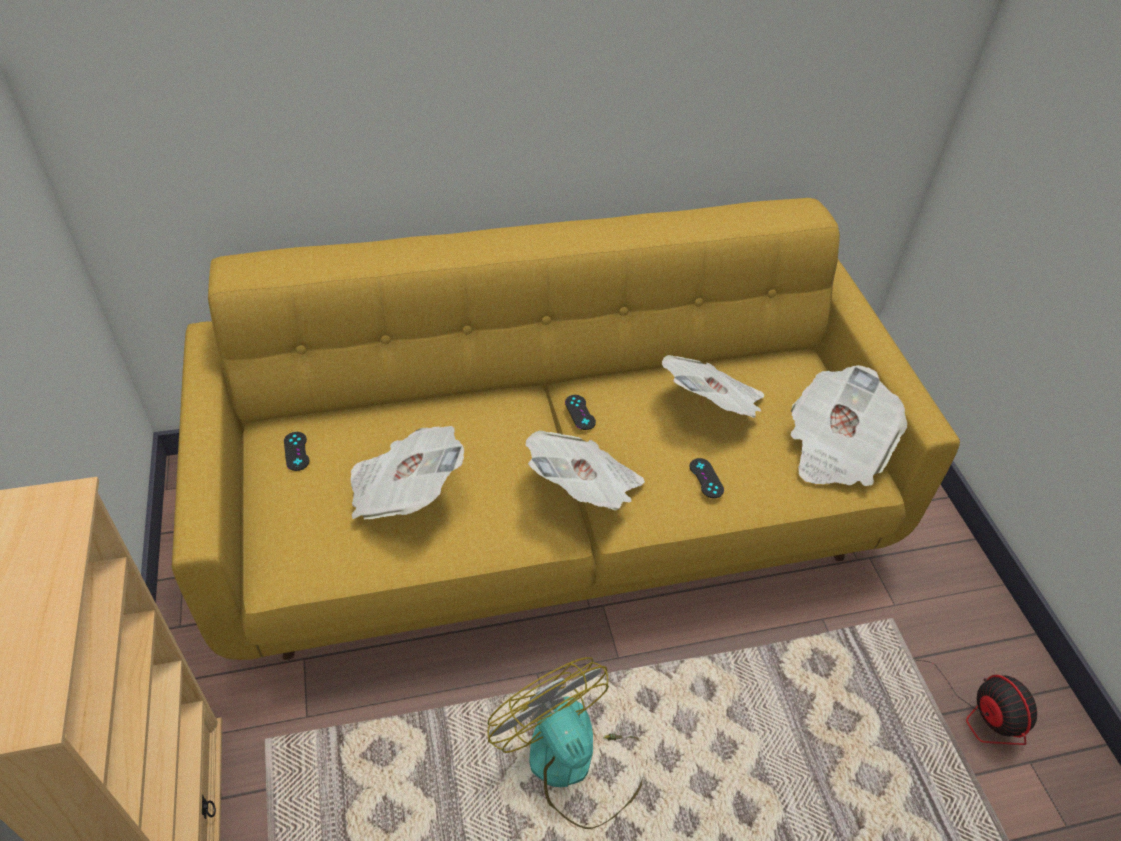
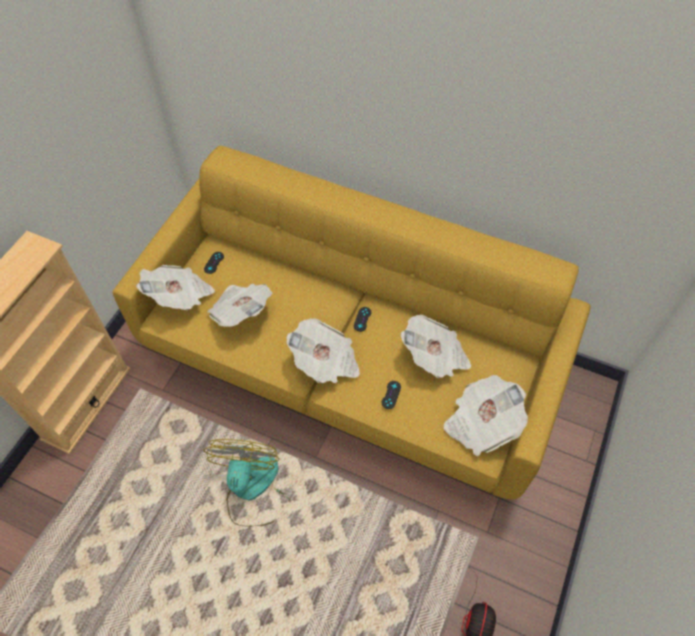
camera: 40 degrees right, 10 degrees up
none -> newspaper [136,265,215,310]

